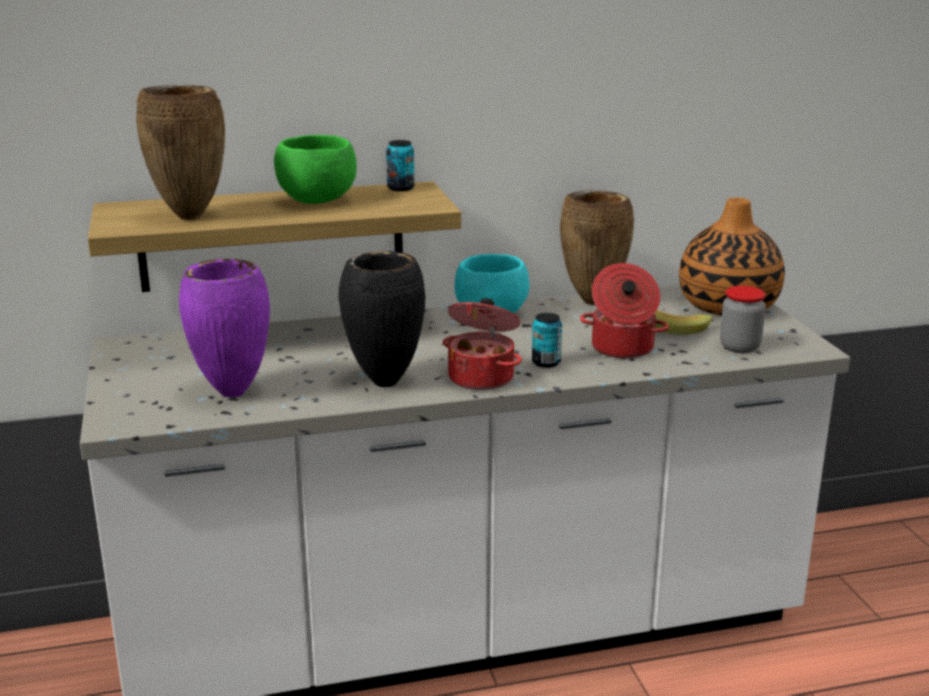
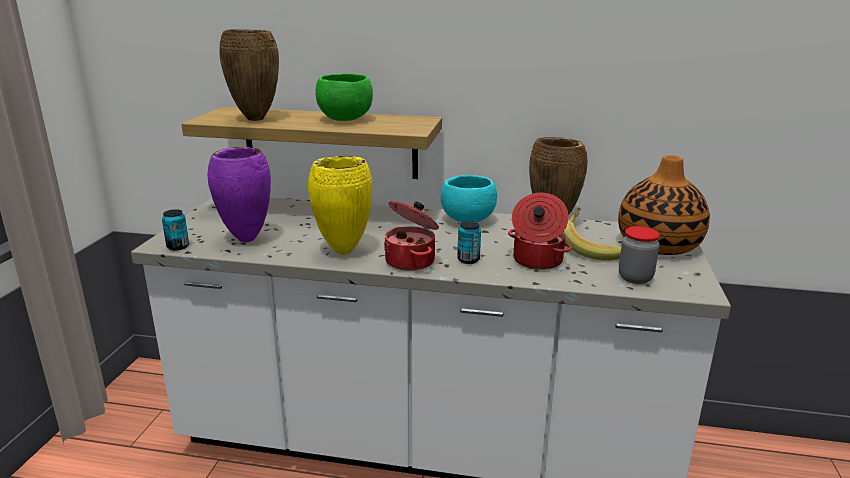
camera: 25 degrees right, 0 degrees up
black vase [338,251,425,387] -> yellow vase [308,156,372,255]
can [386,140,414,191] -> can moved to [162,209,189,251]

